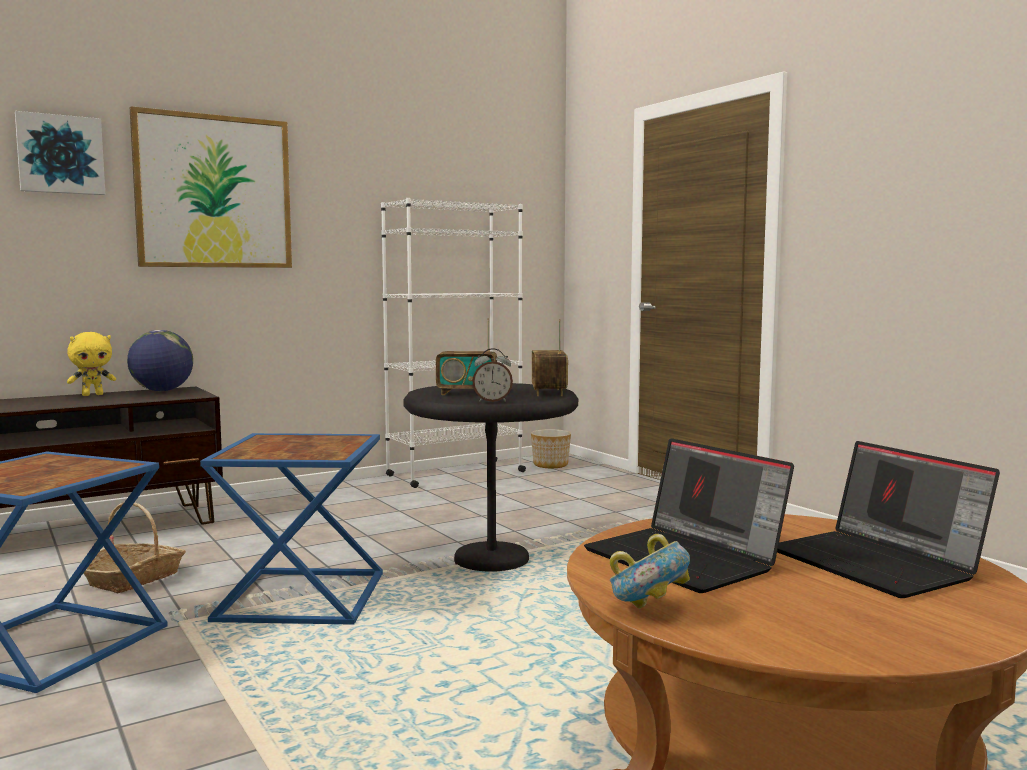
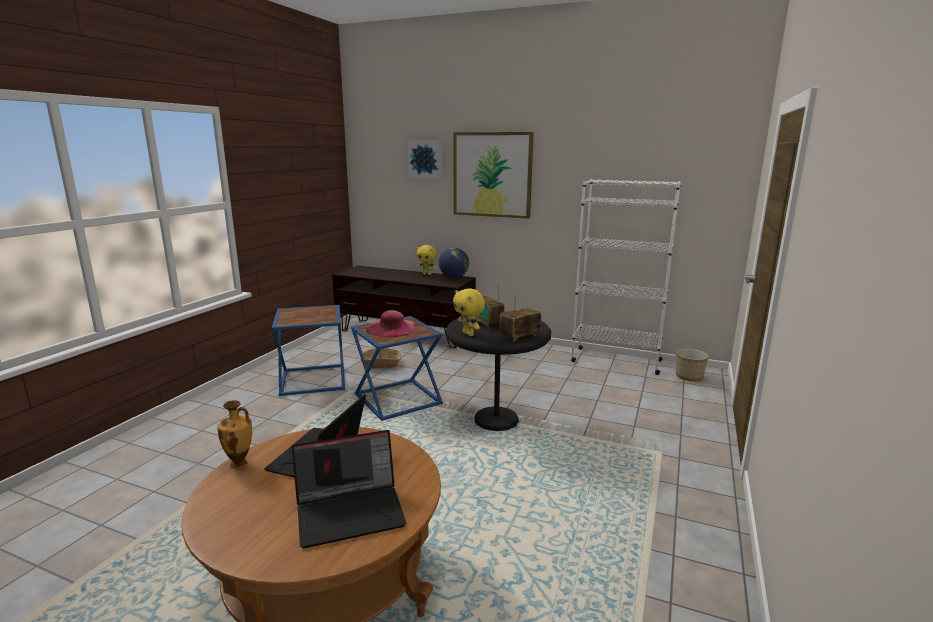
camera: 55 degrees right, 10 degrees up
alarm clock [472,348,513,402] -> yellow plush toy [453,289,485,336]
bowl [610,534,690,609] -> vase [218,400,252,469]
laptop [777,441,1000,598] -> laptop turned 135 degrees counterclockwise [292,430,406,548]
none -> pink hat [366,310,417,337]

